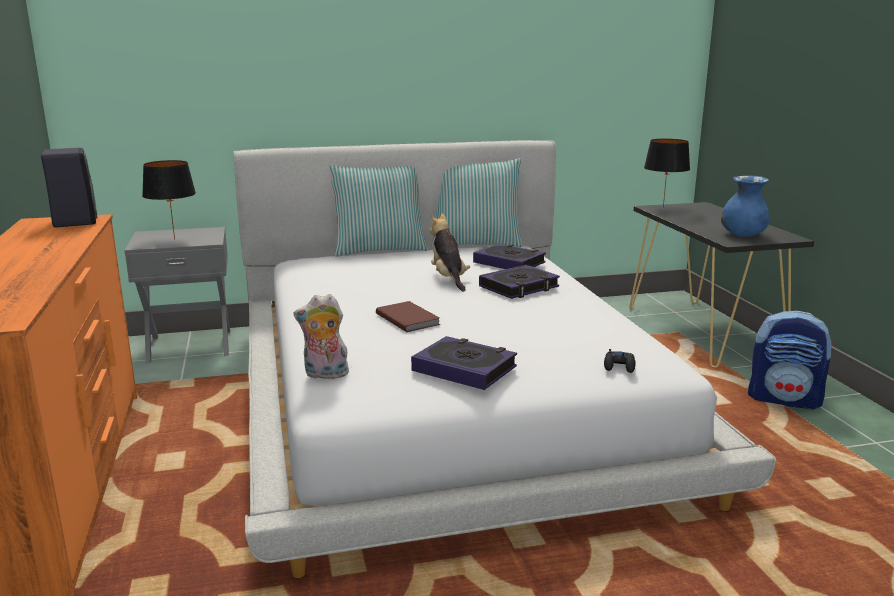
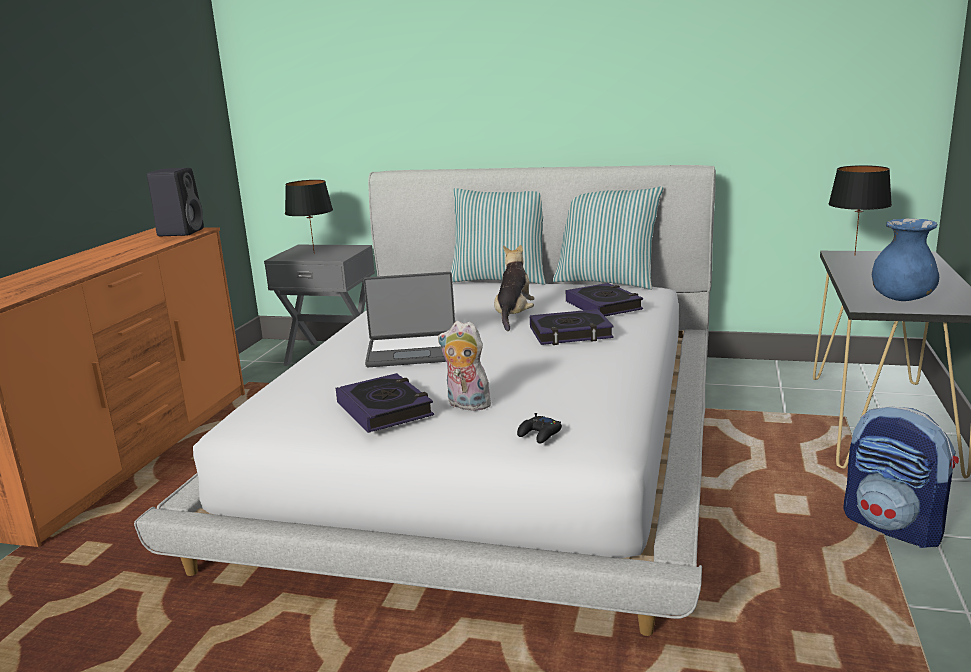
camera: 30 degrees right, 0 degrees up
plush toy [294,294,349,379] -> plush toy moved to [438,321,493,411]
brown book [376,301,440,332] -> laptop [363,272,455,367]

